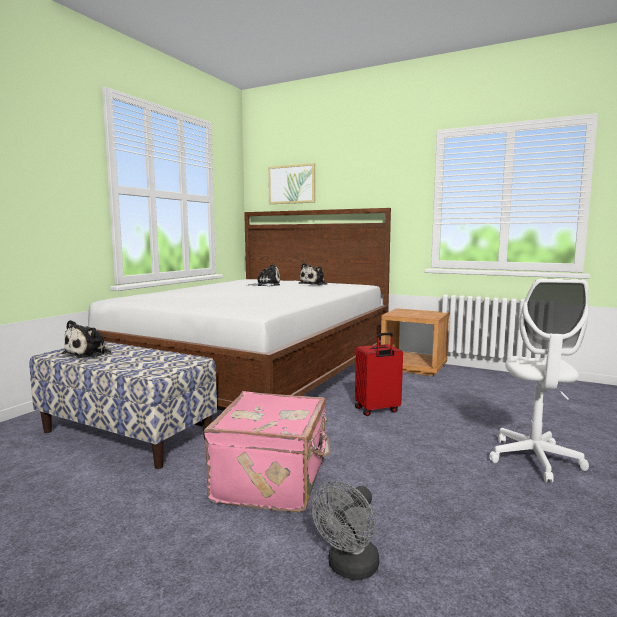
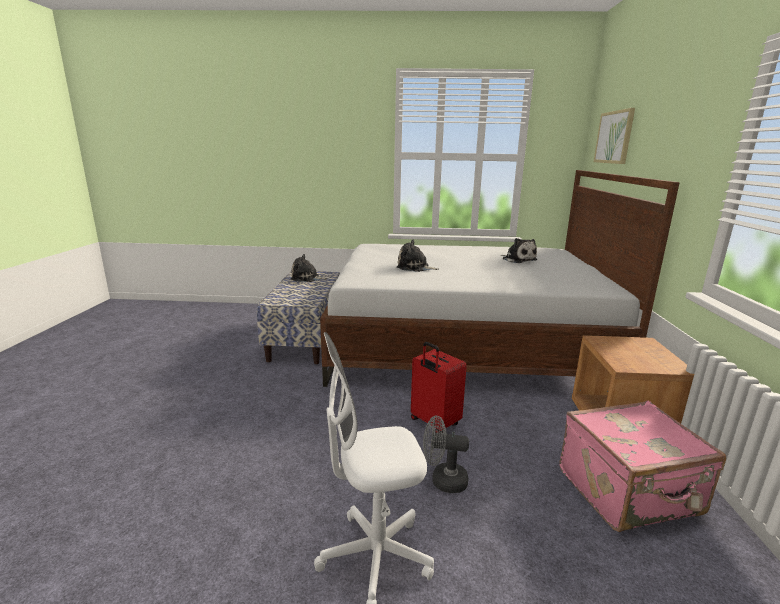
camera: 65 degrees right, 10 degrees up
pink suitcase [204,391,331,513] -> pink suitcase moved to [559,400,726,532]
plush toy [298,263,328,285] -> plush toy moved to [397,239,439,272]
grey fan [312,481,379,580] -> grey fan moved to [423,415,469,493]

